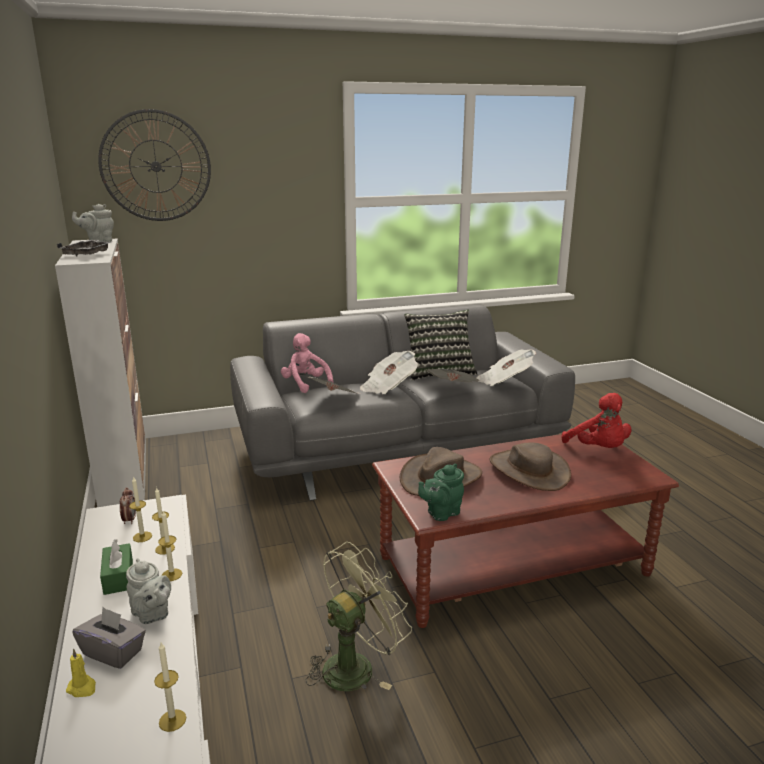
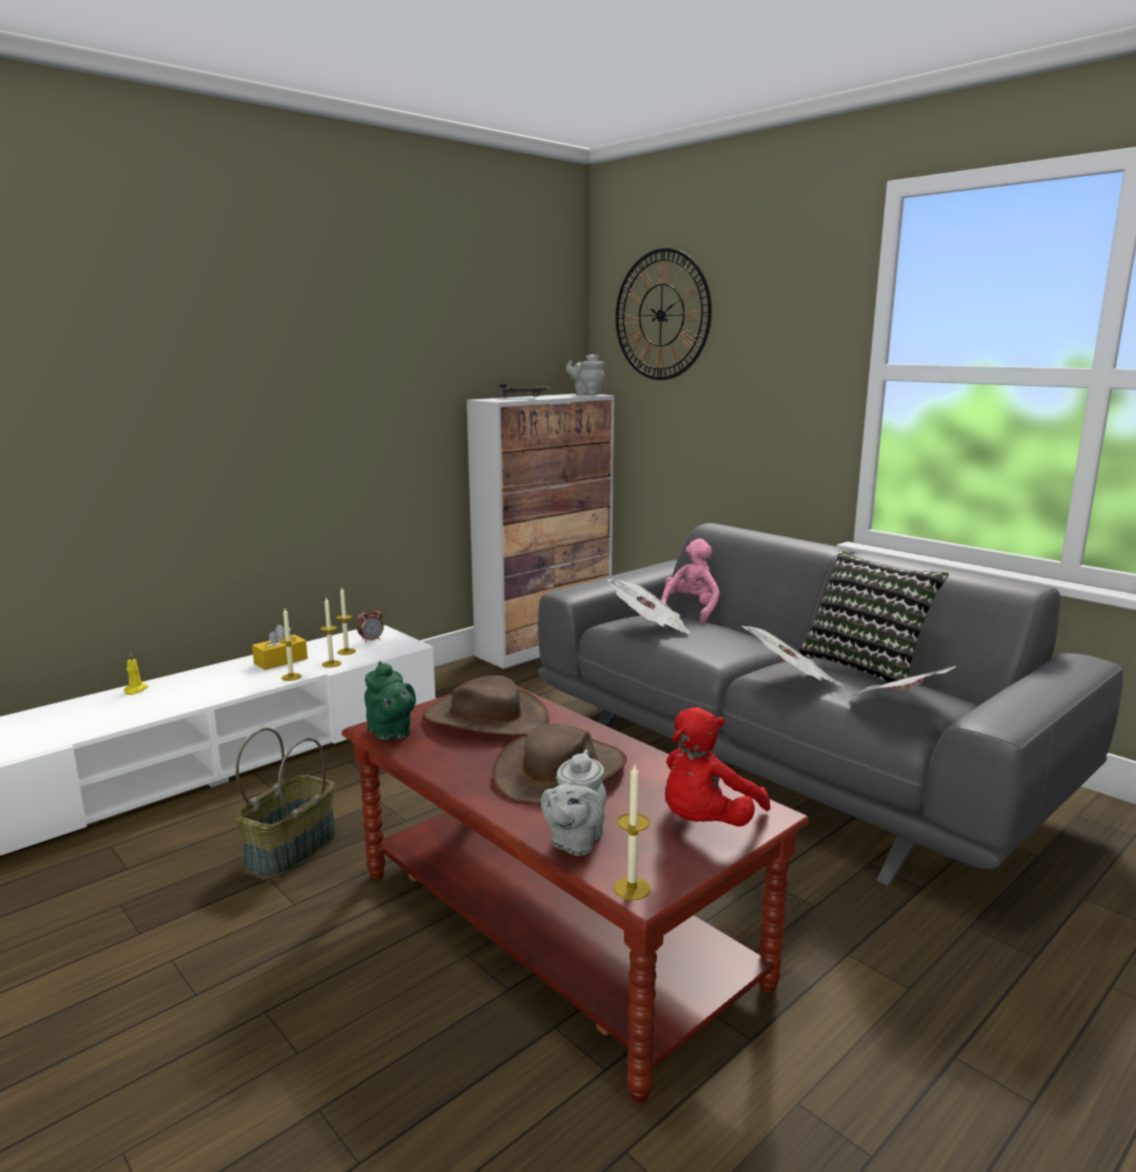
camera: 65 degrees right, 5 degrees down
grey tissue box [72,607,146,669] -> none
green tissue box [100,539,133,595] -> yellow tissue box [252,624,308,670]
grey teapot [126,558,171,624] -> grey teapot moved to [541,749,606,856]
candle [154,642,186,732] -> candle moved to [613,765,650,900]
green fan [306,542,412,691] -> basket [236,727,336,878]
newspaper [360,351,418,394] -> none
green teapot [418,464,464,521] -> green teapot turned 150 degrees counterclockwise [364,661,416,740]

